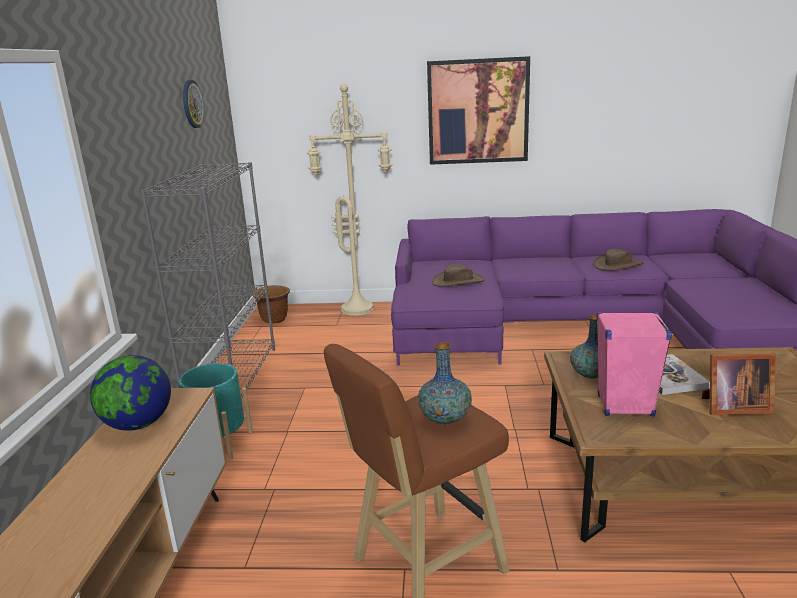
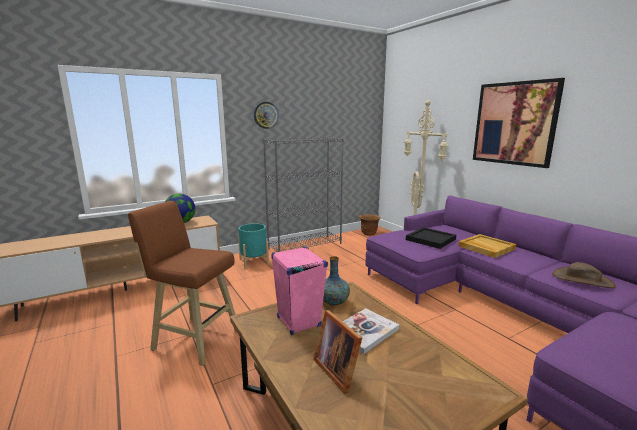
camera: 55 degrees right, 5 degrees down
wall clock [183,80,204,128] -> wall clock moved to [254,102,279,129]
vase [418,342,472,424] -> none
brown hat [432,264,485,287] -> black tray [406,227,456,249]
none -> beige tray [458,234,516,258]

